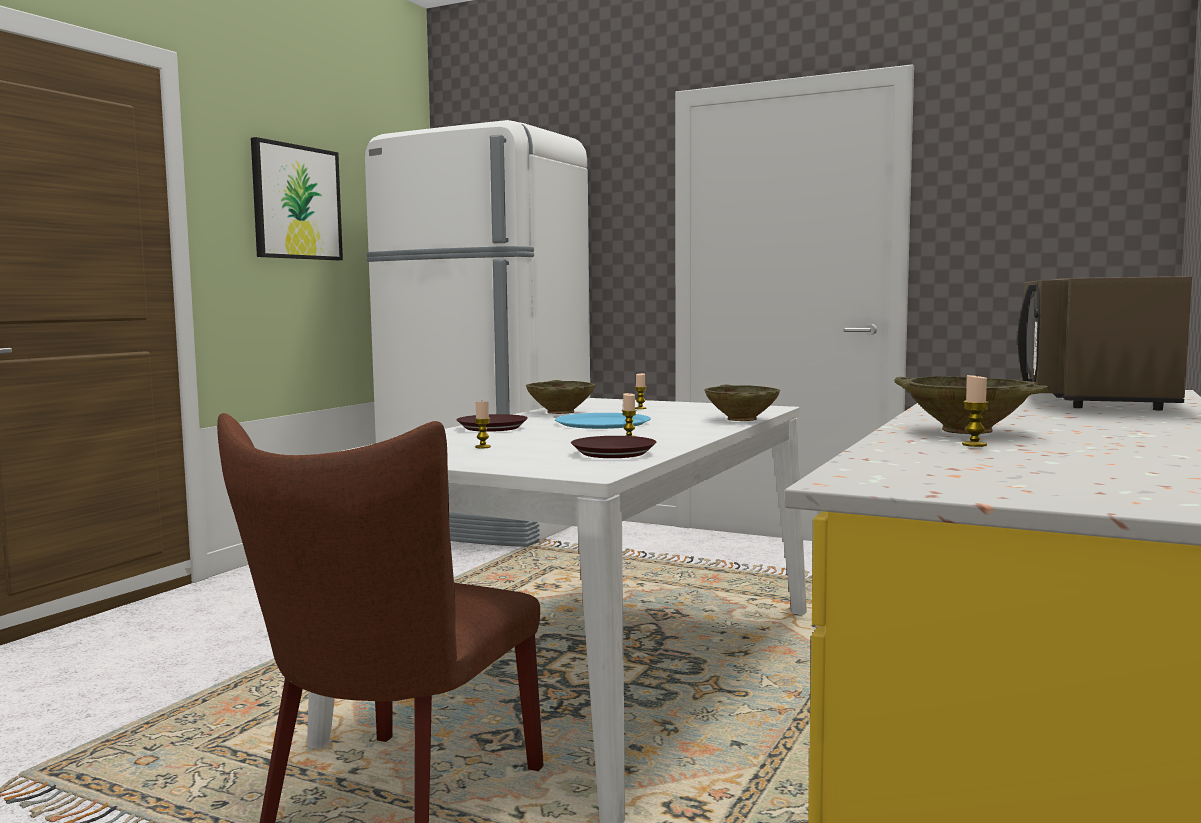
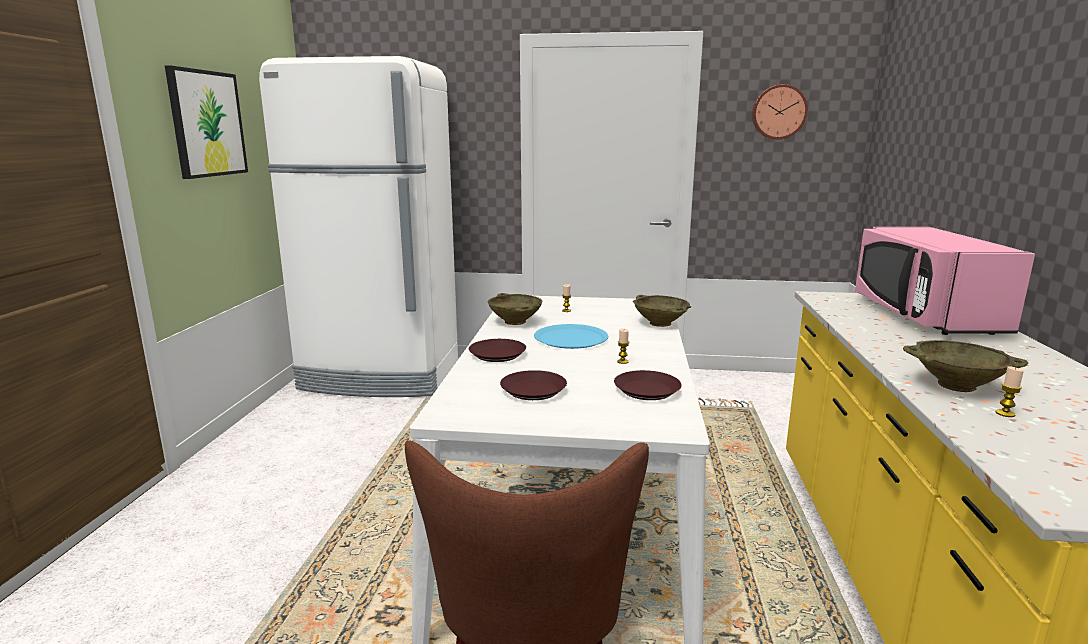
camera: 20 degrees left, 10 degrees up
candle [474,401,491,448] -> brown plate [500,370,567,400]
brown microwave [1017,276,1192,410] -> pink microwave [855,227,1035,335]
none -> wall clock [752,84,808,140]

